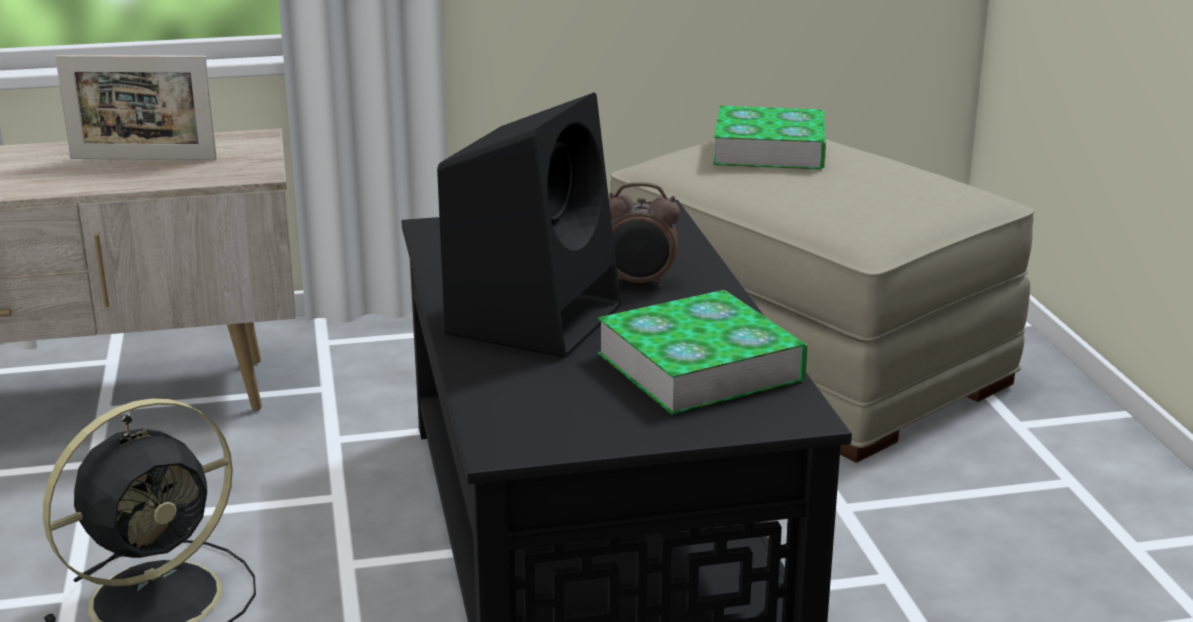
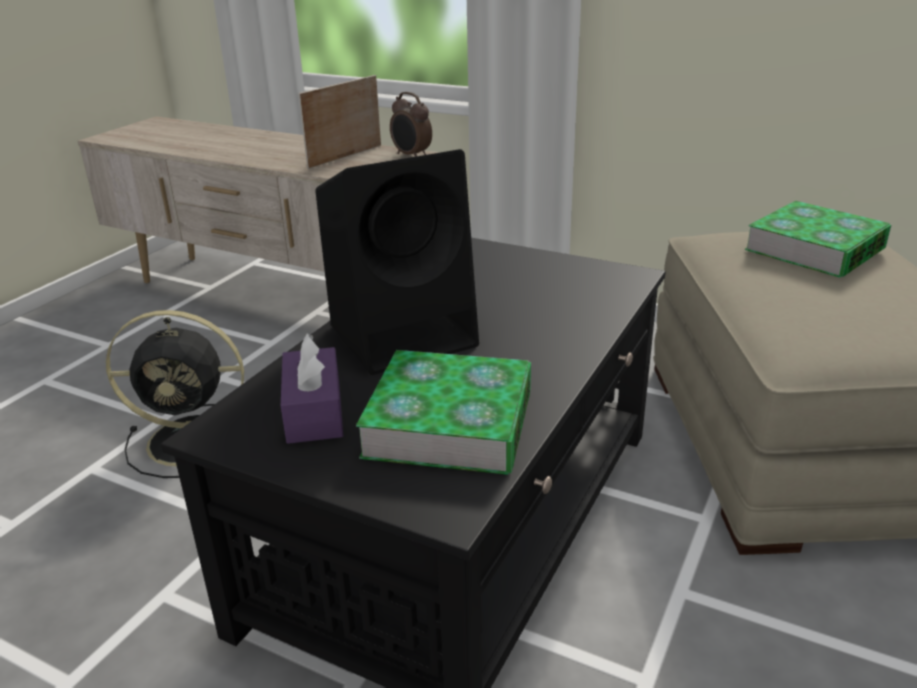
camera: 40 degrees right, 5 degrees up
picture frame [55,55,217,160] -> picture frame turned 90 degrees clockwise [299,75,381,169]
alarm clock [609,182,680,287] -> alarm clock moved to [390,92,432,157]
none -> purple tissue box [281,334,343,444]

